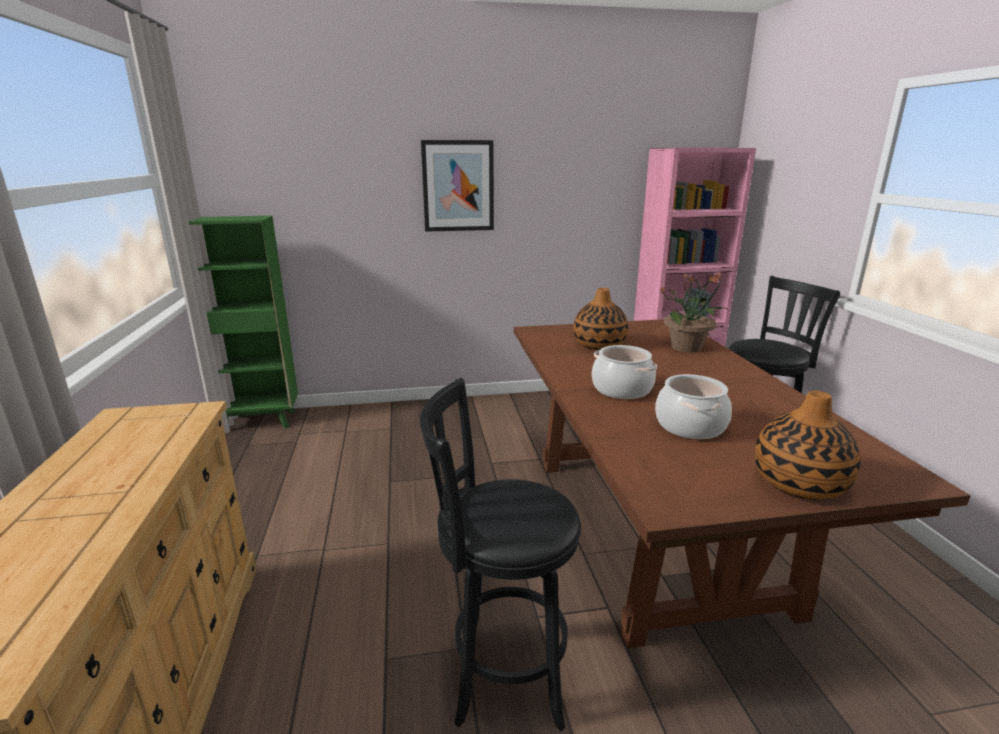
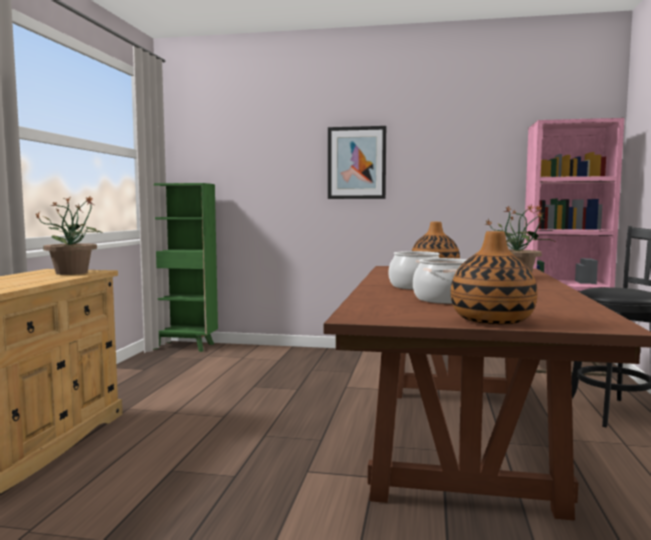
camera: 20 degrees right, 15 degrees down
black stool [420,378,581,731] -> none
none -> potted plant [33,196,102,275]

